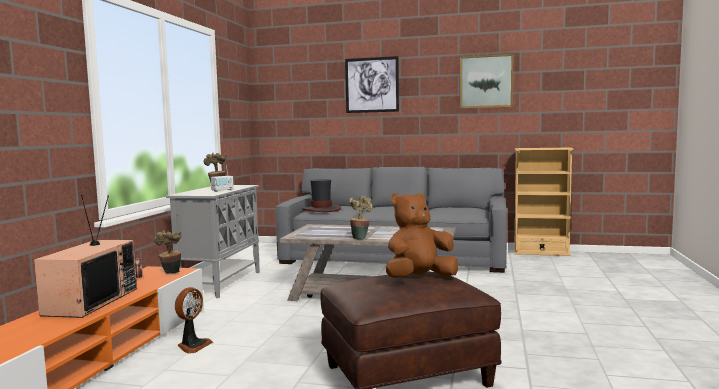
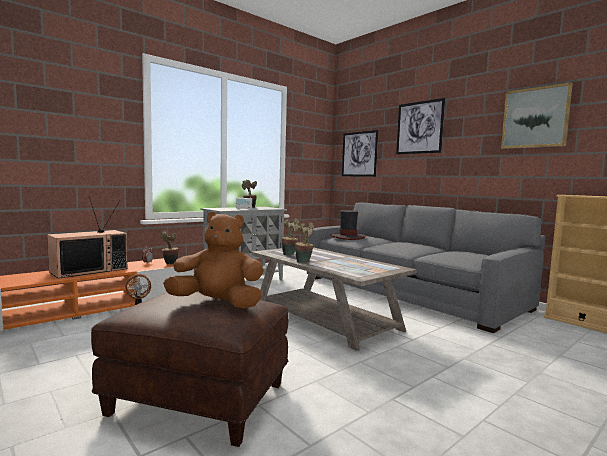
camera: 35 degrees right, 0 degrees up
none -> potted plant [282,219,299,256]
none -> picture [342,130,378,177]

